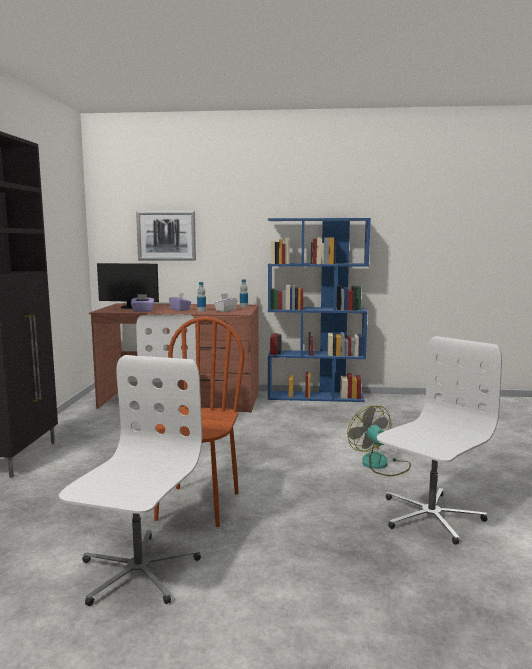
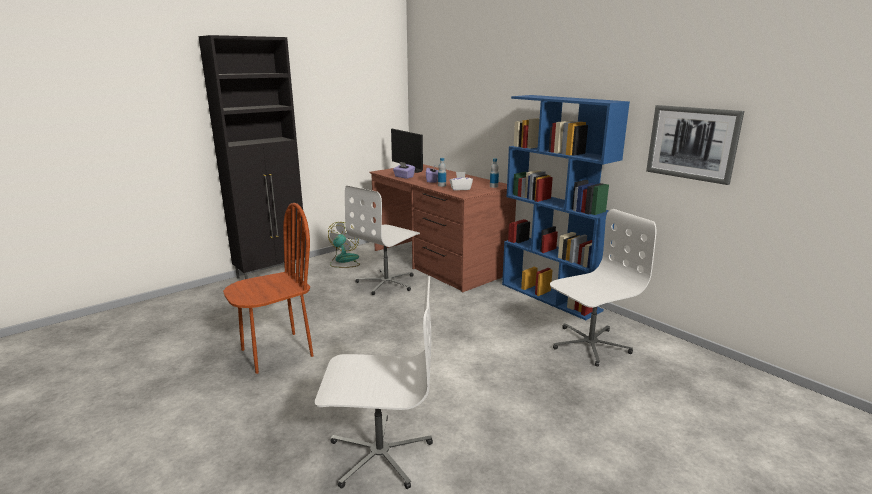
camera: 45 degrees right, 10 degrees up
white office chair [59,355,202,606] -> white office chair moved to [550,209,656,366]
picture [136,211,196,261] -> picture moved to [646,105,744,185]
fan [347,406,411,476] -> fan moved to [328,222,360,268]

